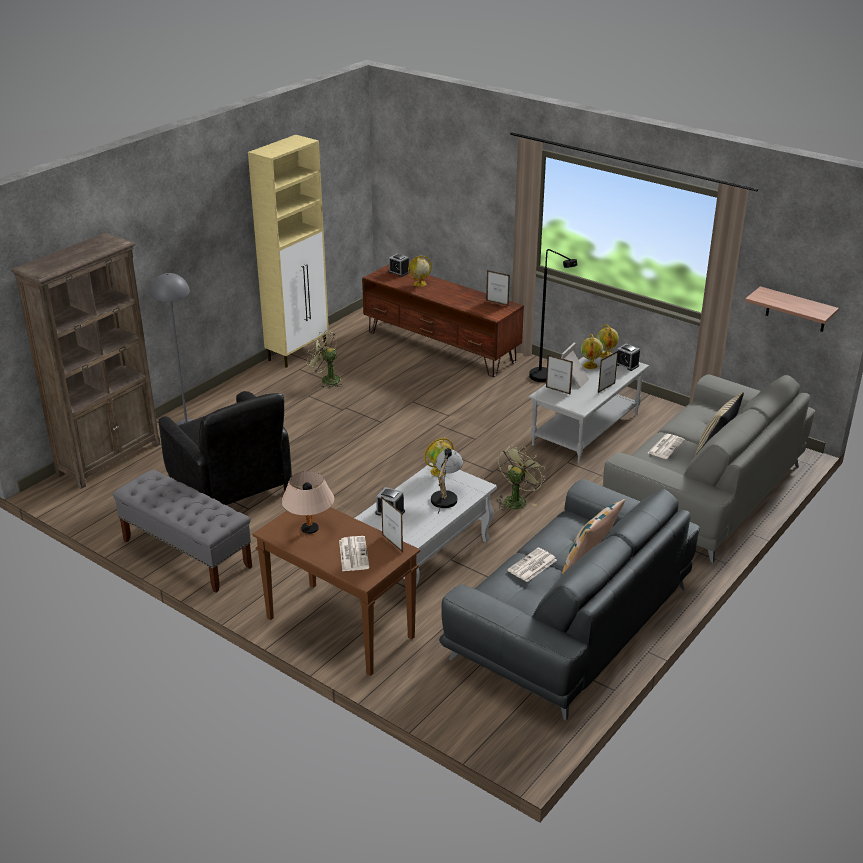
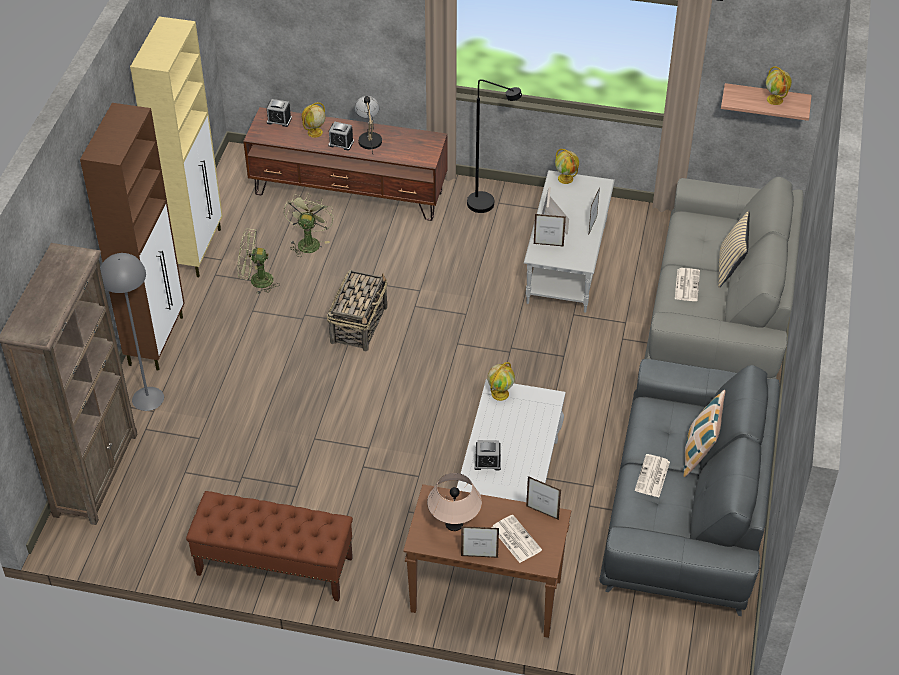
camera: 25 degrees left, 15 degrees up
grey bench [113,469,252,592] -> brown bench [186,491,353,602]
black armchair [159,391,292,505] -> none
table lamp [431,448,463,513] -> table lamp moved to [355,96,382,154]
picture frame [486,270,510,306] -> picture frame moved to [461,526,499,558]
green fan [496,445,546,510] -> green fan moved to [284,193,334,257]
globe [581,334,603,369] -> globe moved to [766,66,792,105]
alarm clock [617,344,640,371] -> alarm clock moved to [328,122,354,150]
none -> brown cabinet [80,103,185,371]
none -> basket [327,270,387,352]

